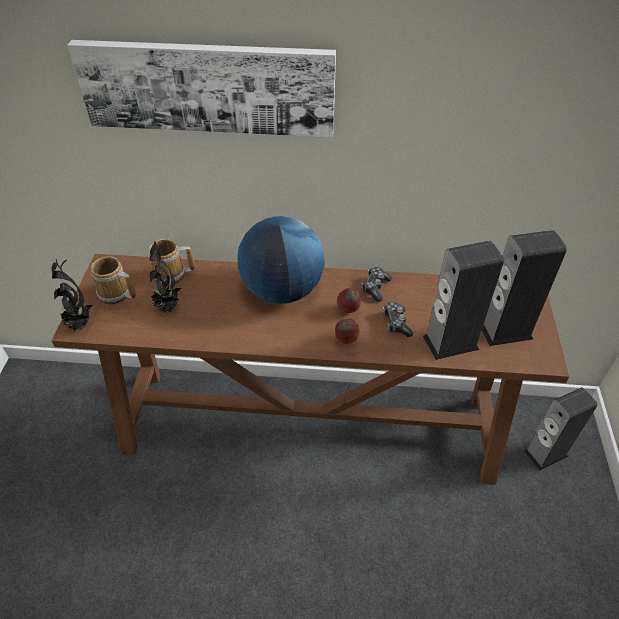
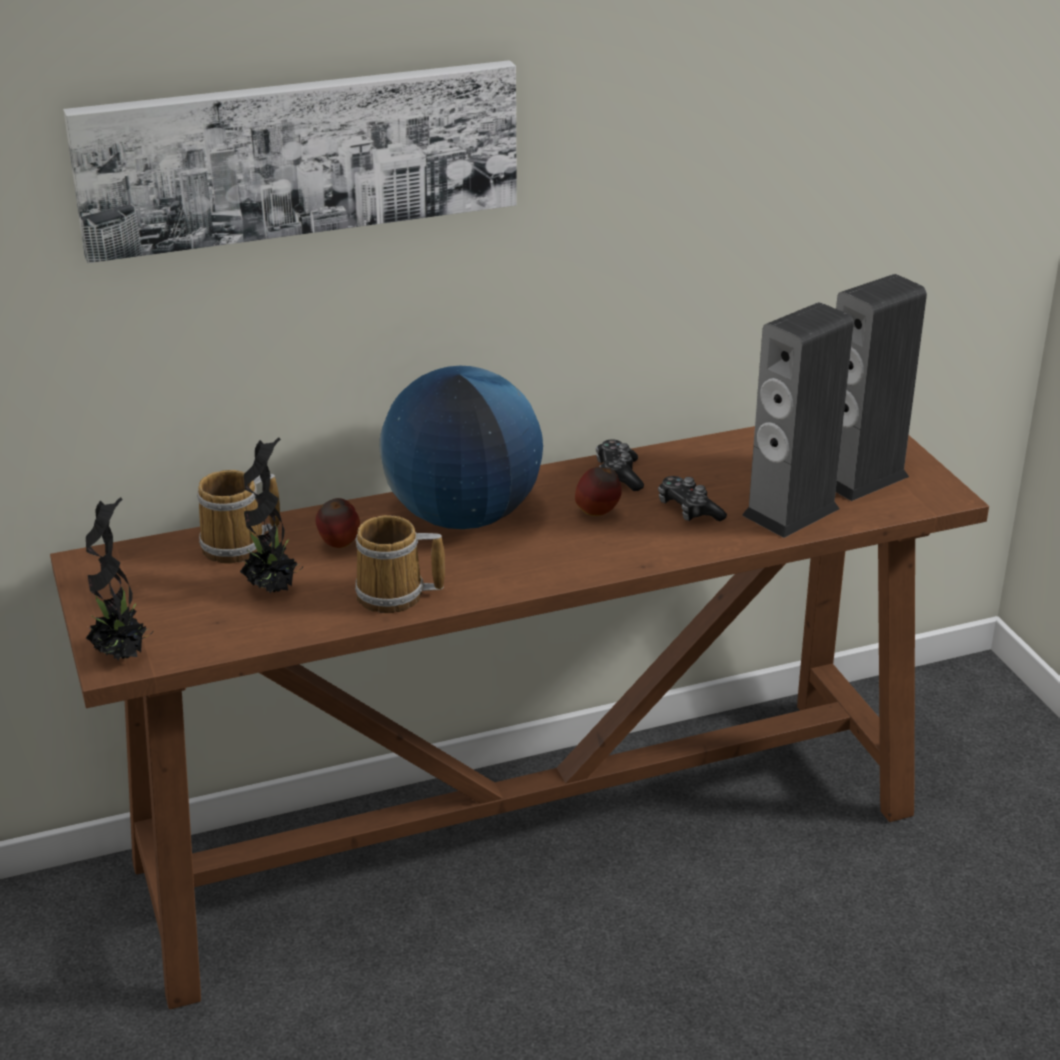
camera: 25 degrees left, 15 degrees down
mug [91,256,136,305] -> mug moved to [355,515,445,613]
apple [335,319,360,344] -> apple moved to [316,498,360,548]
speaker [524,387,598,471] -> none

